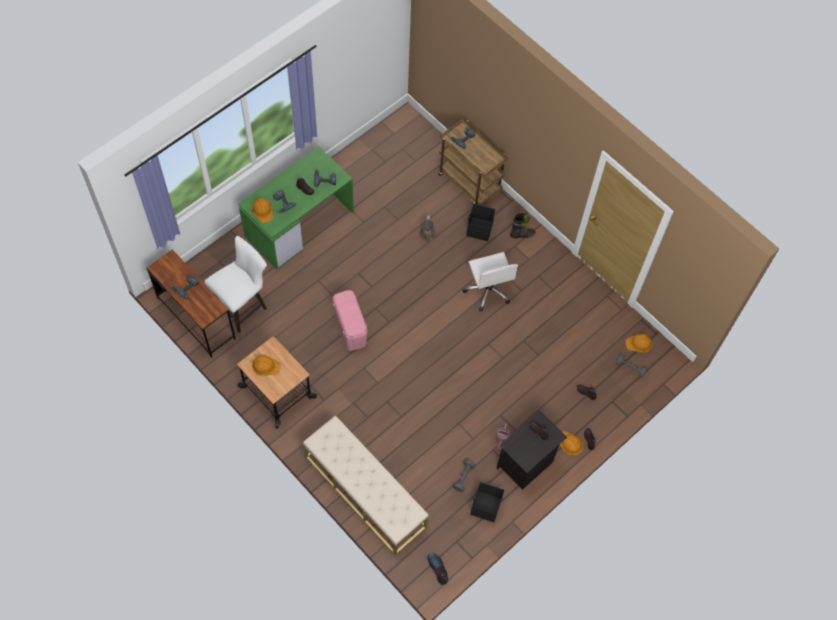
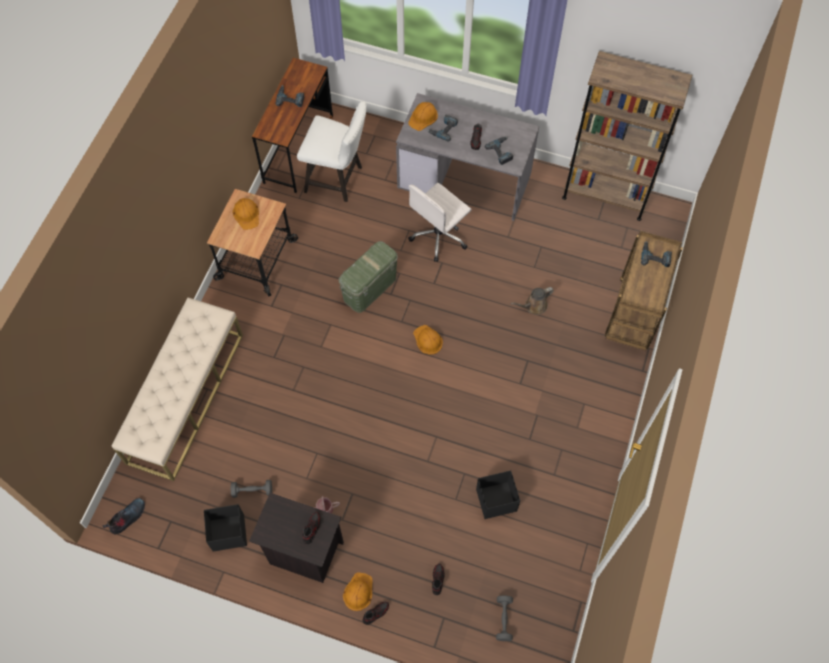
camera: 65 degrees right, 0 degrees up
green desk [238,146,354,270] -> grey desk [396,93,539,221]
pink storage box [333,290,368,351] -> green storage box [339,241,398,313]
white office chair [463,252,518,311] -> white office chair moved to [408,183,472,262]
black storage box [466,204,495,241] -> black storage box moved to [476,470,520,519]
black boot [510,213,536,238] -> none
orange hard hat [626,334,652,353] -> orange hard hat moved to [413,325,443,355]
none -> brown bookcase [562,51,692,221]

